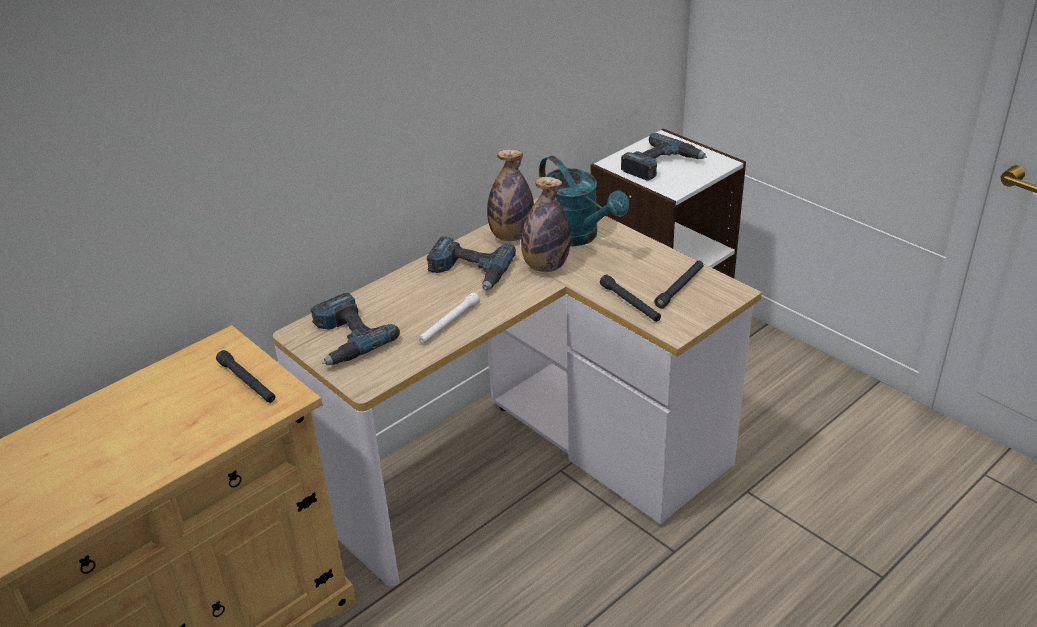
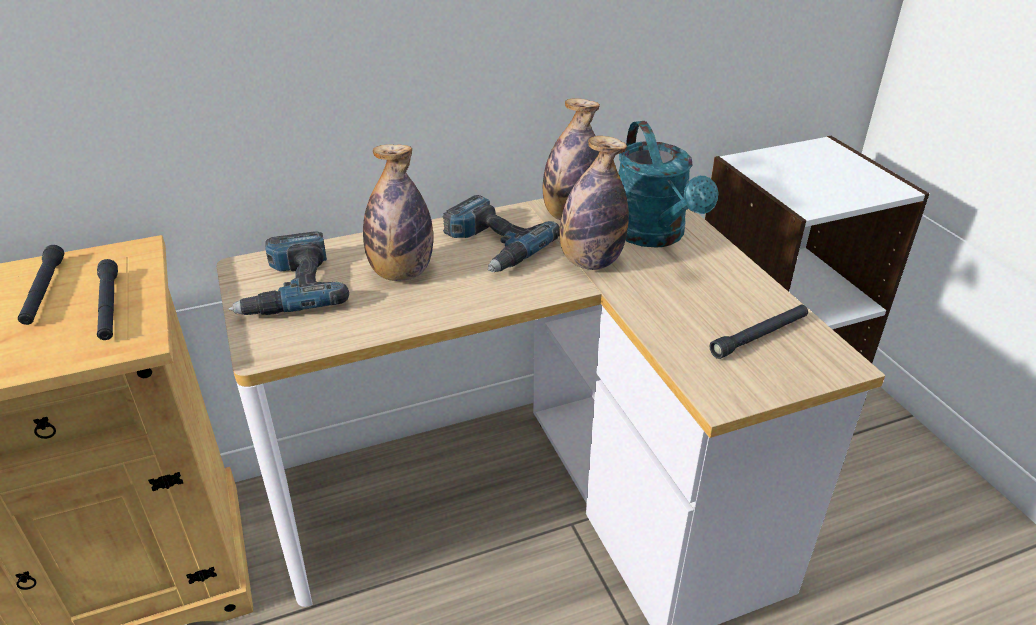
camera: 20 degrees right, 0 degrees up
white flashlight [419,293,480,344] -> none
black flashlight [600,275,661,322] -> black flashlight moved to [18,245,64,325]
power drill [621,133,707,181] -> none
none -> bottle [363,144,433,281]

